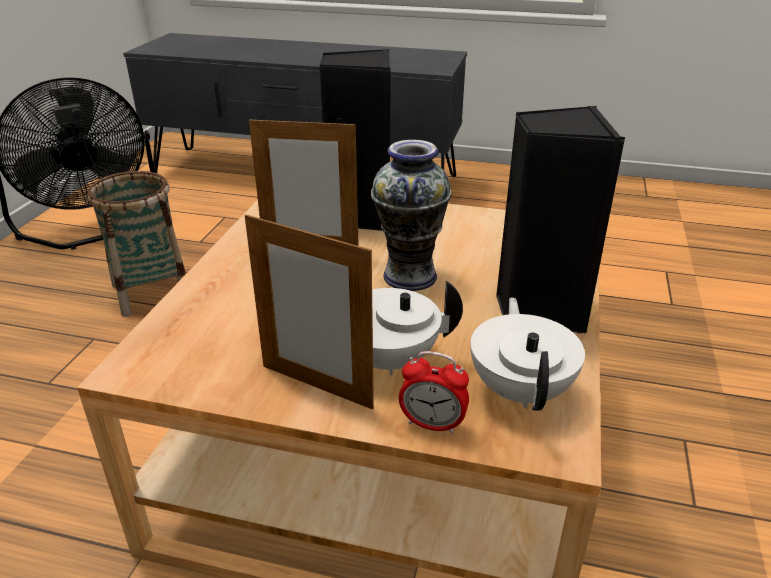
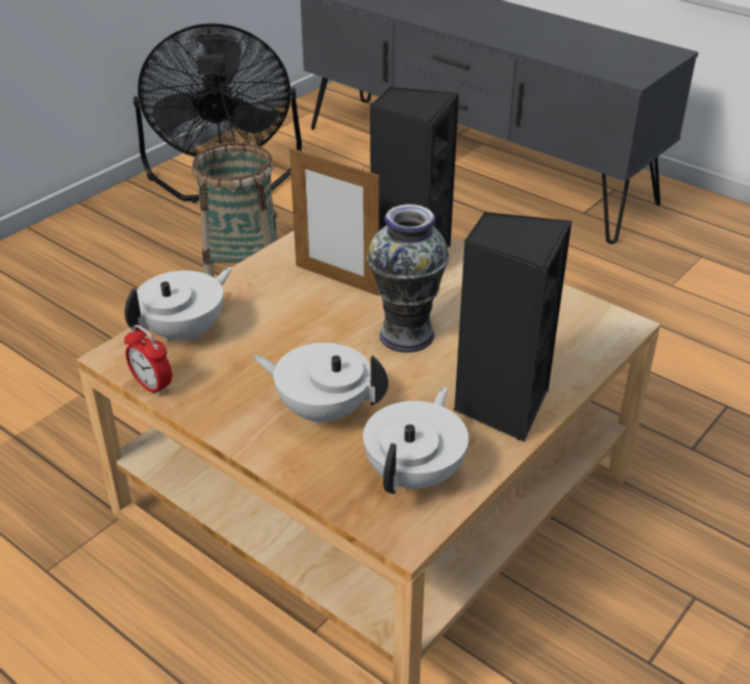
camera: 25 degrees right, 5 degrees up
picture frame [245,213,374,410] -> none
alarm clock [399,351,469,434] -> alarm clock moved to [124,325,172,397]
none -> white teapot [125,267,232,343]

